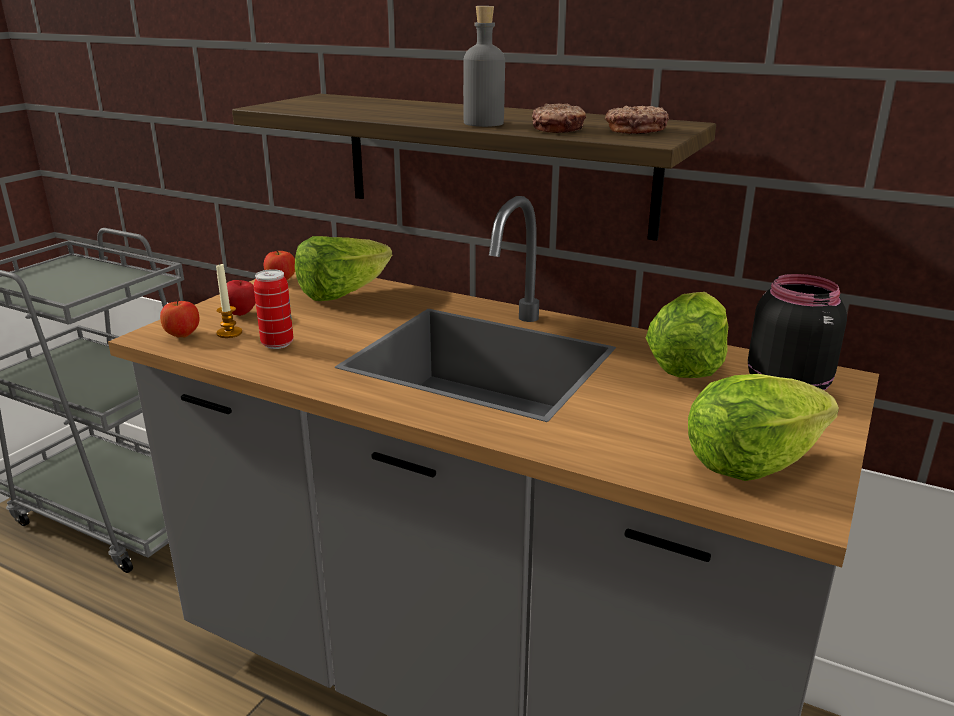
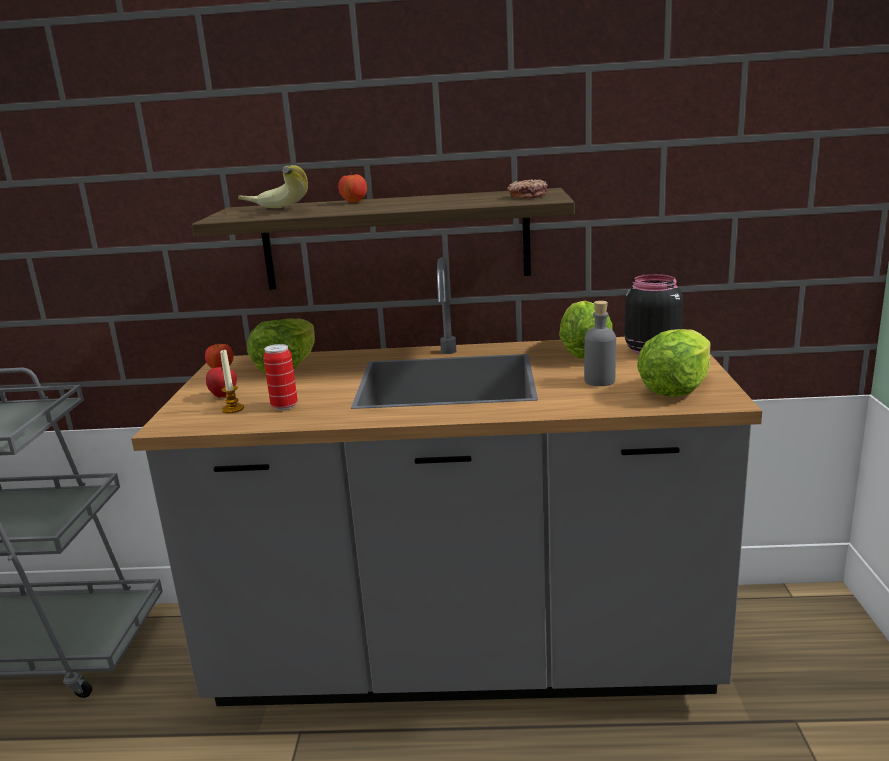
camera: 25 degrees left, 5 degrees down
apple [160,299,199,337] -> apple moved to [338,172,367,203]
grey bottle [463,6,505,127] -> grey bottle moved to [584,301,616,386]
donut [532,104,586,133] -> none
none -> banana [238,165,308,208]

